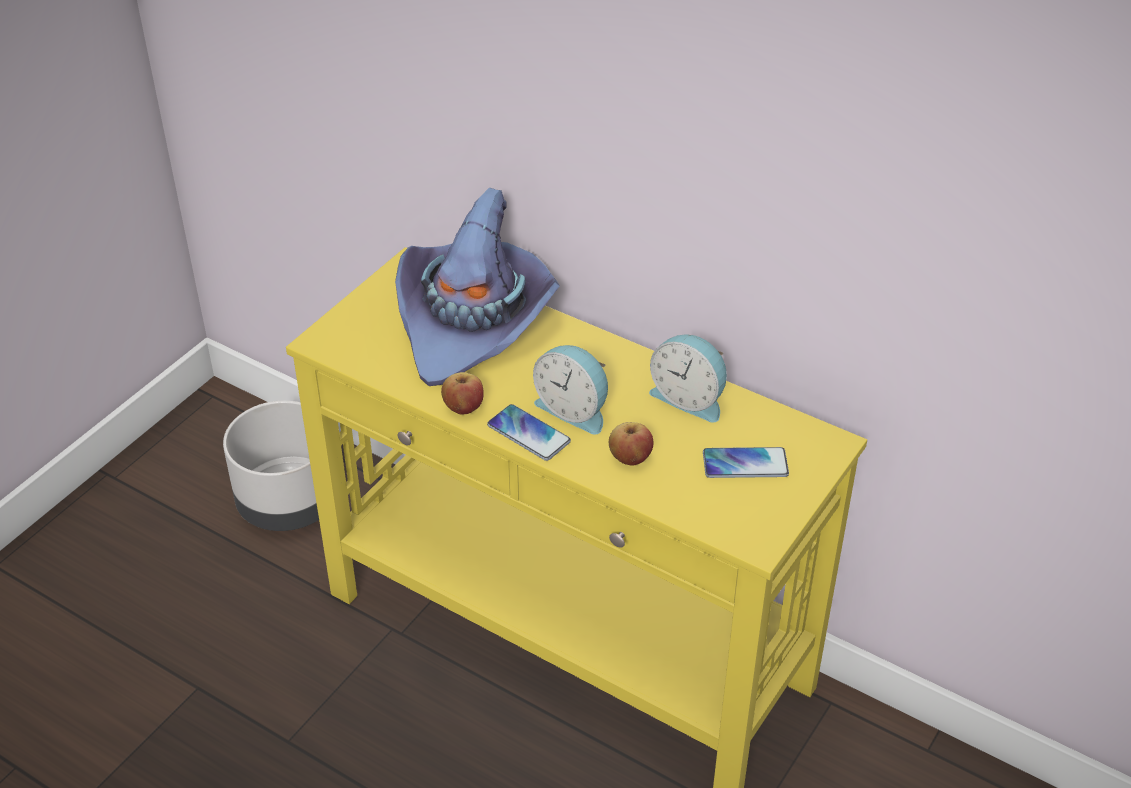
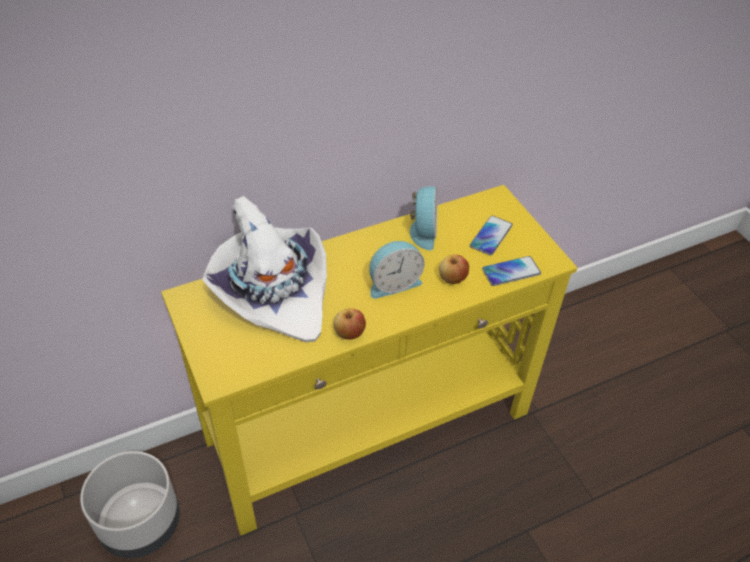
camera: 60 degrees left, 5 degrees up
purple hat [395,188,560,386] -> white hat [202,196,327,342]
phone [487,404,571,461] -> phone moved to [482,256,541,286]
alarm clock [649,334,727,423] -> alarm clock turned 60 degrees counterclockwise [410,186,437,251]

